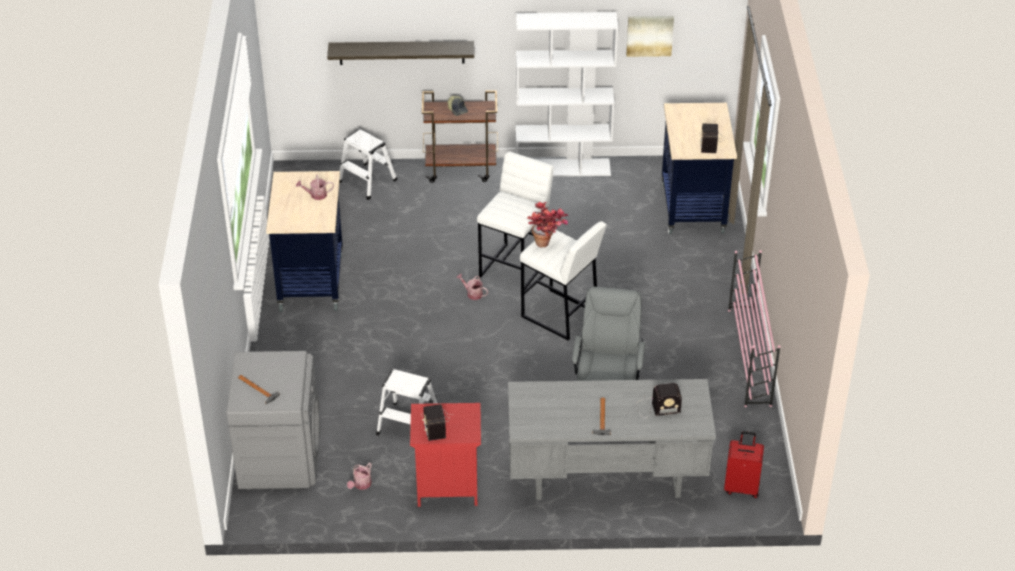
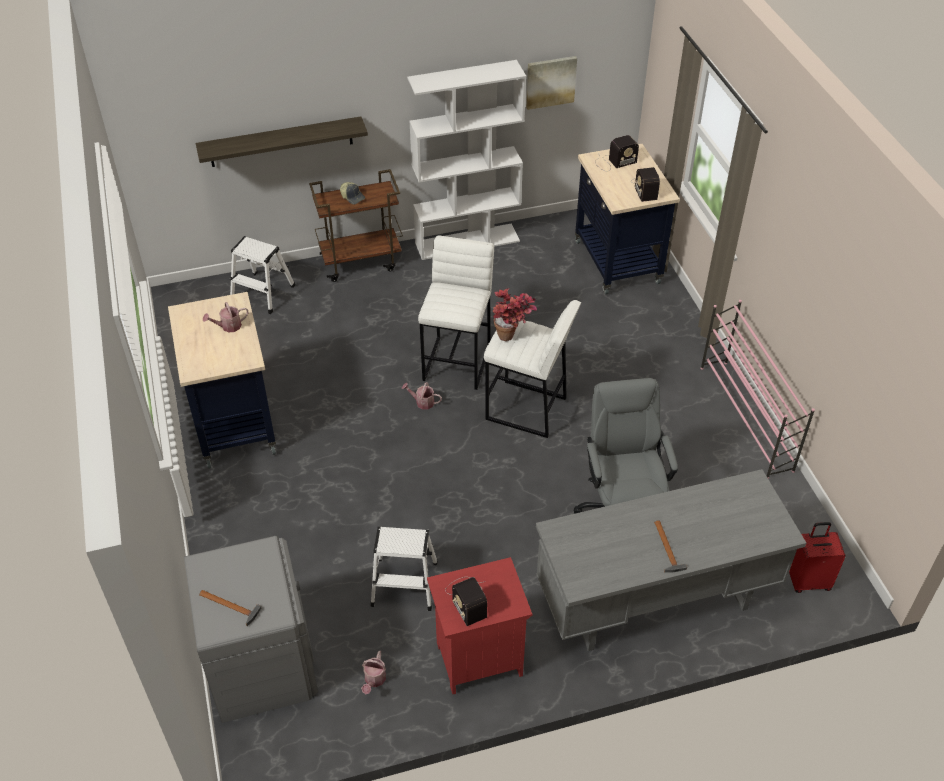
camera: 15 degrees left, 5 degrees up
radio [636,383,682,418] -> radio moved to [595,135,639,171]

